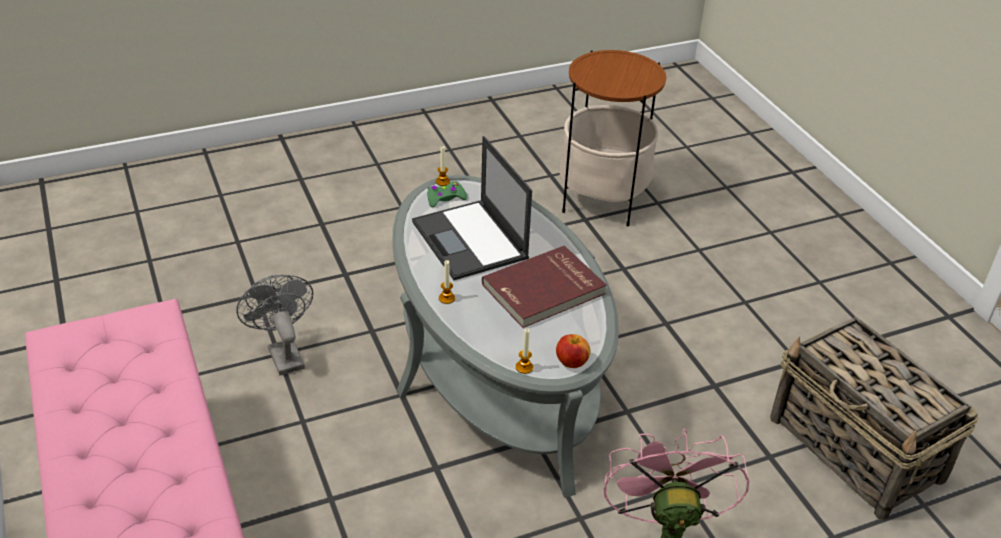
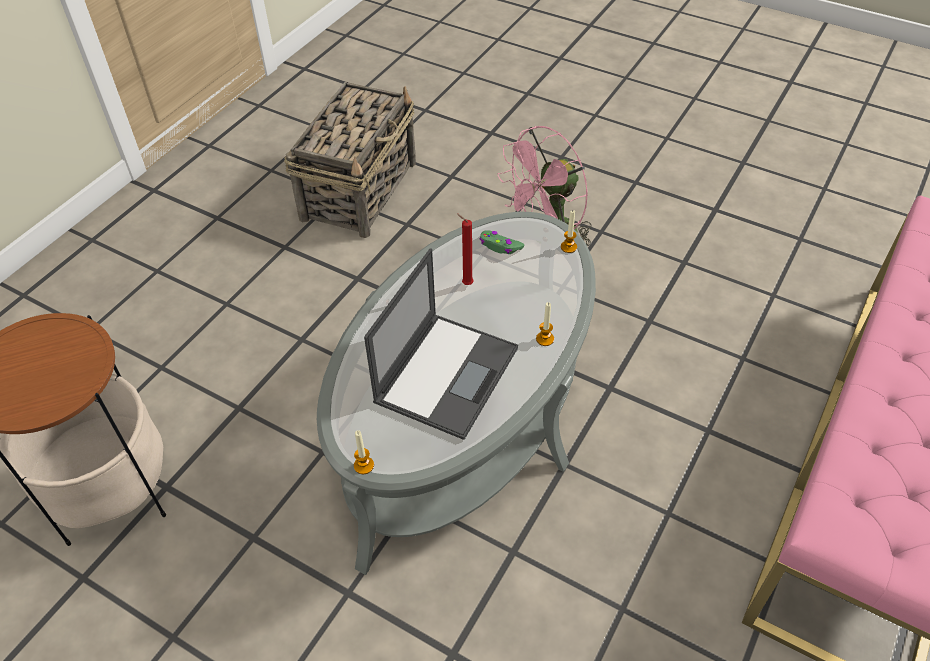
camera: 125 degrees left, 10 degrees up
grey fan [236,275,313,375] -> none
green game controller [427,181,467,207] -> green game controller moved to [480,230,524,254]
red book [482,246,607,328] -> red candle [457,214,473,285]
apple [556,334,591,368] -> none

